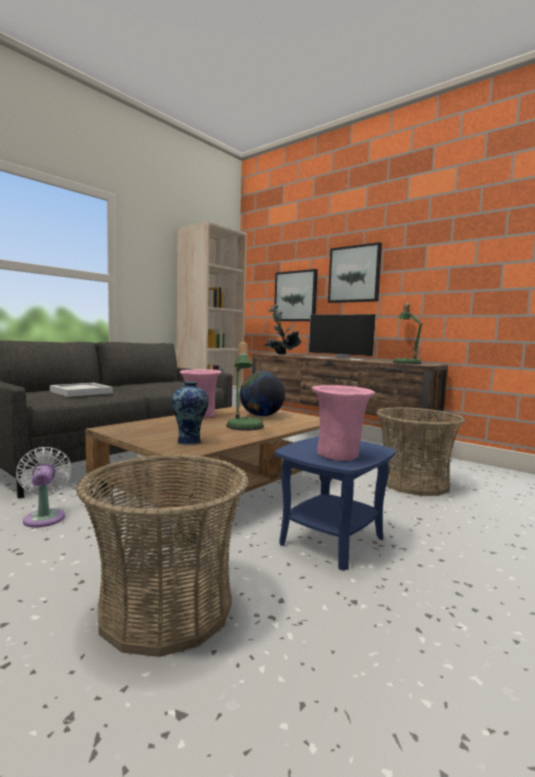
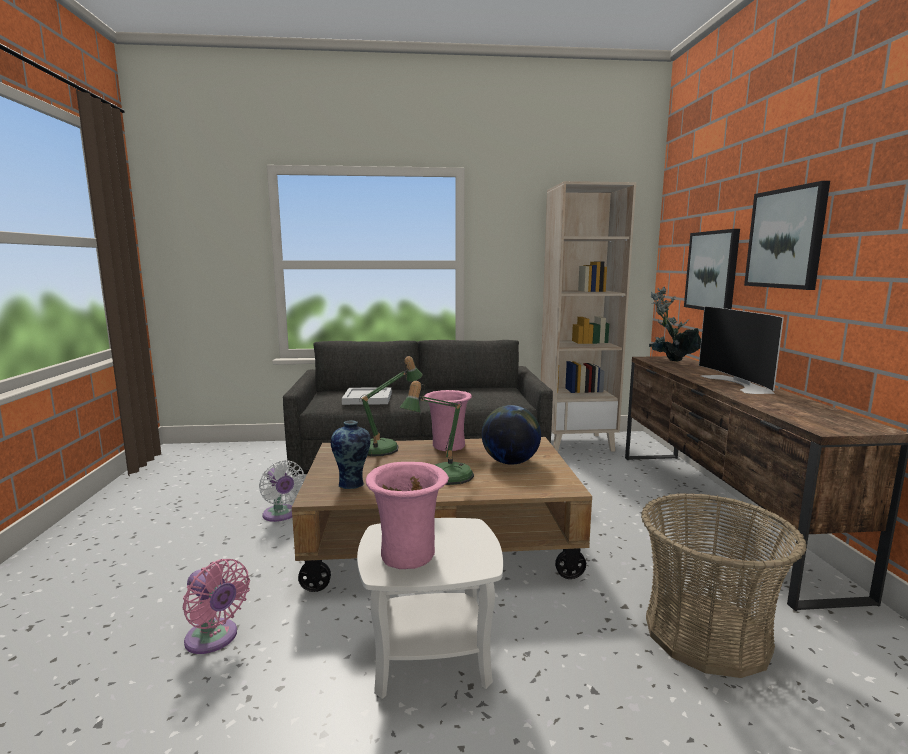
camera: 45 degrees right, 5 degrees up
white fan [16,447,72,527] -> white fan turned 120 degrees clockwise [259,460,305,522]
basket [76,454,249,657] -> pink fan [183,559,250,654]
blue side table [275,436,396,570] -> white side table [357,518,503,699]
table lamp [393,303,422,364] -> table lamp moved to [359,356,423,456]

